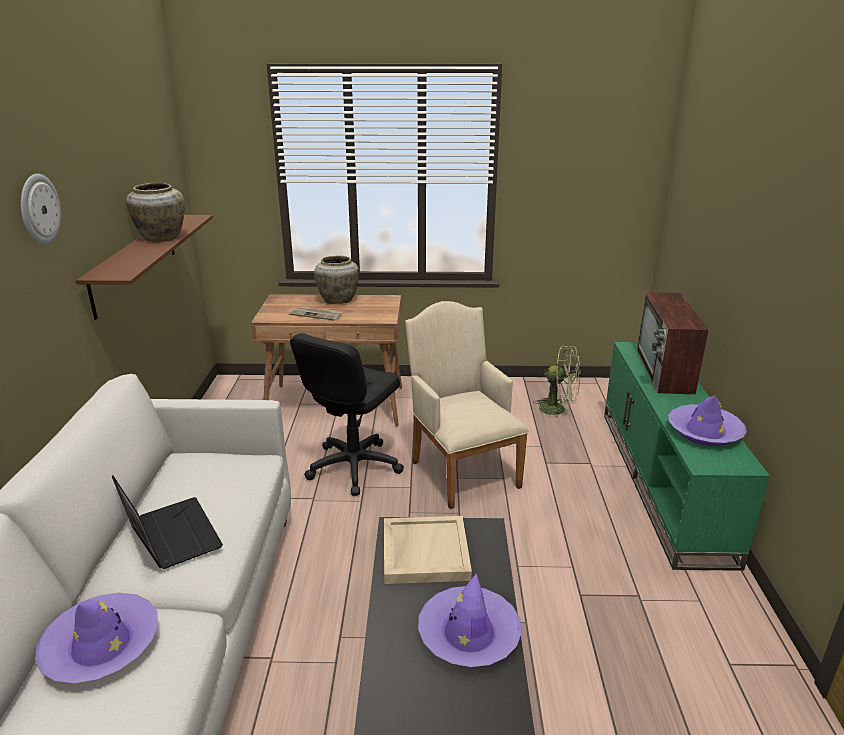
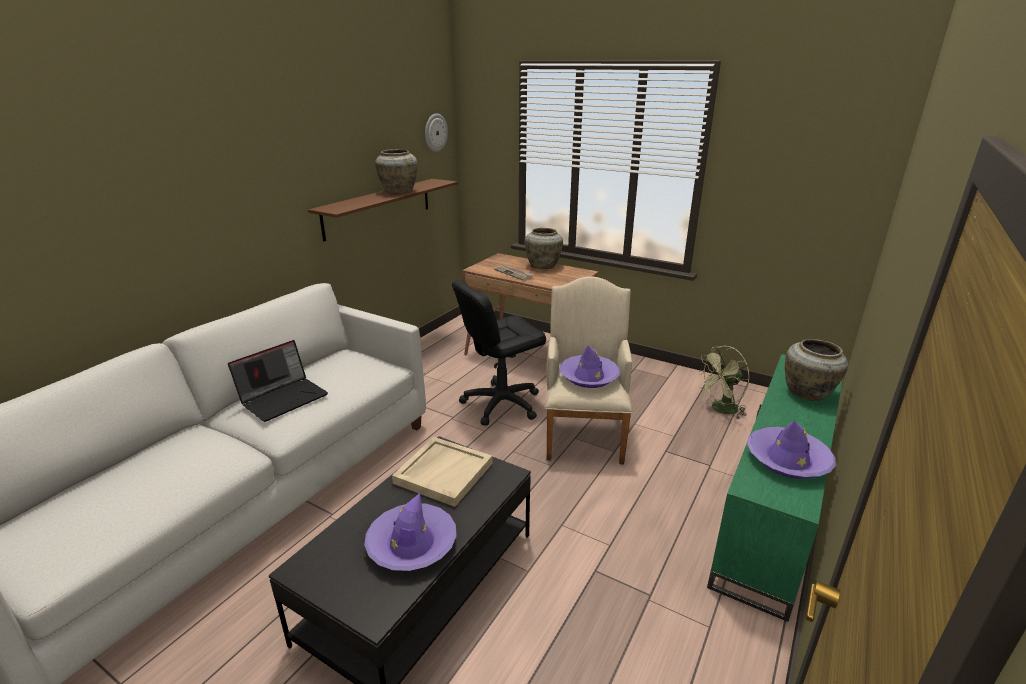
camera: 30 degrees right, 0 degrees up
wall clock [21,174,61,245] -> wall clock moved to [425,114,448,152]
purple hat [35,593,158,683] -> purple hat moved to [559,345,620,388]
laptop [112,476,223,569] -> laptop turned 45 degrees clockwise [228,340,328,422]
green fan [533,346,580,421] -> green fan turned 105 degrees clockwise [697,346,749,419]
television [637,292,708,395] -> beige vase [785,339,848,401]

